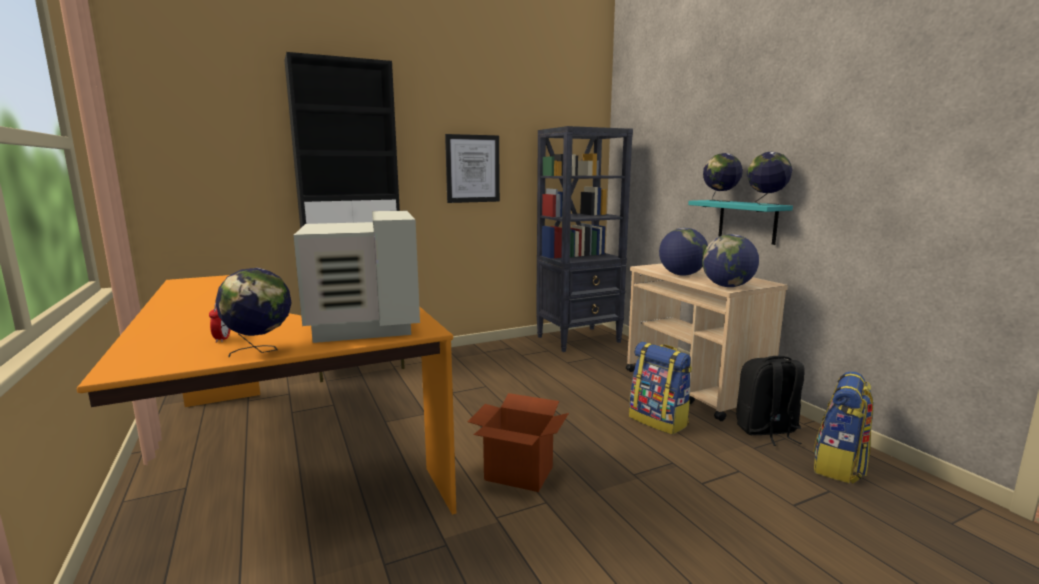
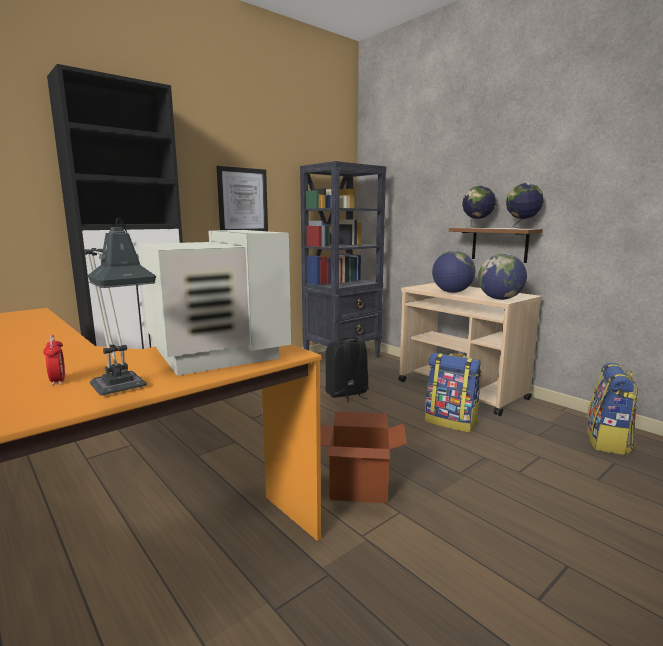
camera: 15 degrees left, 0 degrees up
globe [216,268,291,357] -> table lamp [84,218,156,395]
turquoise shelf [688,200,793,245] -> brown shelf [449,228,543,263]
black backpack [736,356,805,446] -> black backpack moved to [326,337,369,402]

